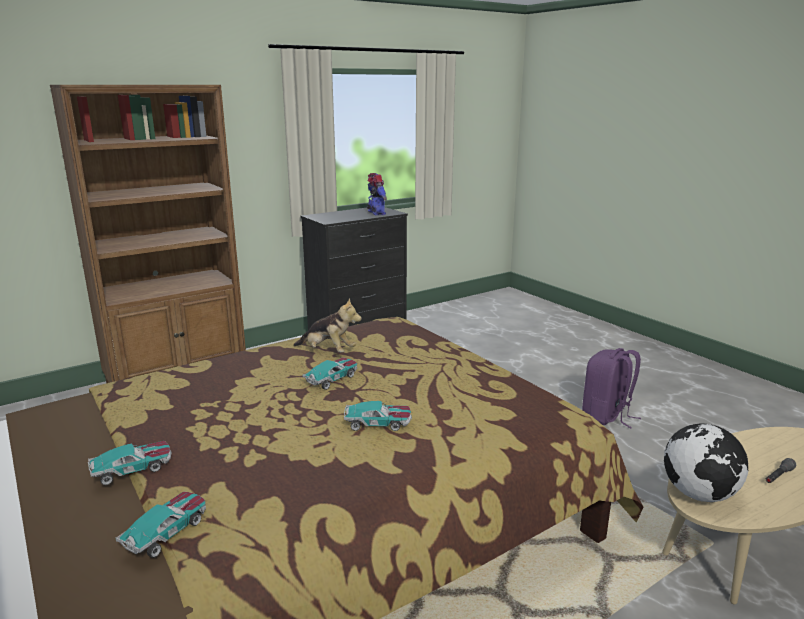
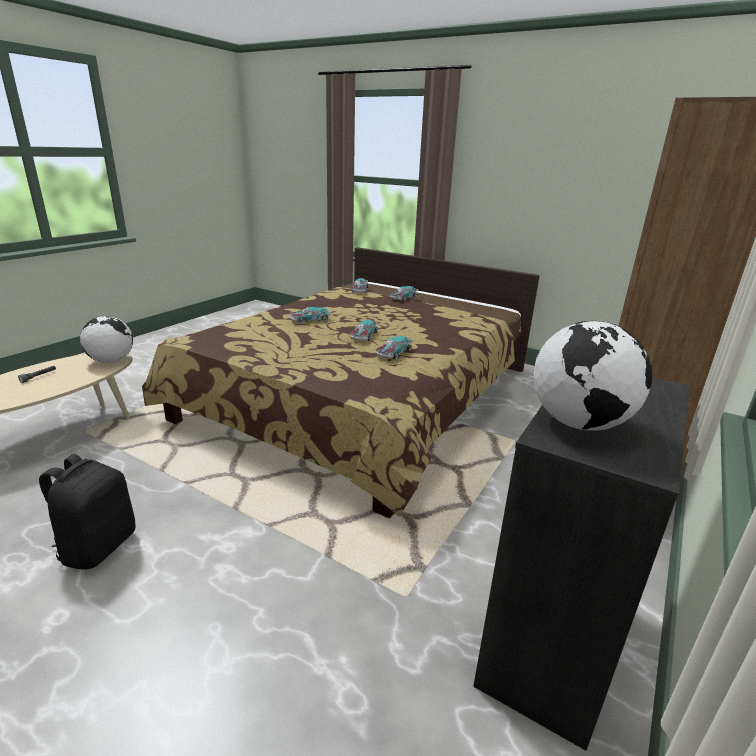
camera: 155 degrees right, 5 degrees up
plush toy [293,298,362,353] -> toy car [376,336,413,360]
toy robot [366,173,387,215] -> globe [533,321,652,431]
purple backpack [582,348,641,428] -> black backpack [39,454,135,570]

